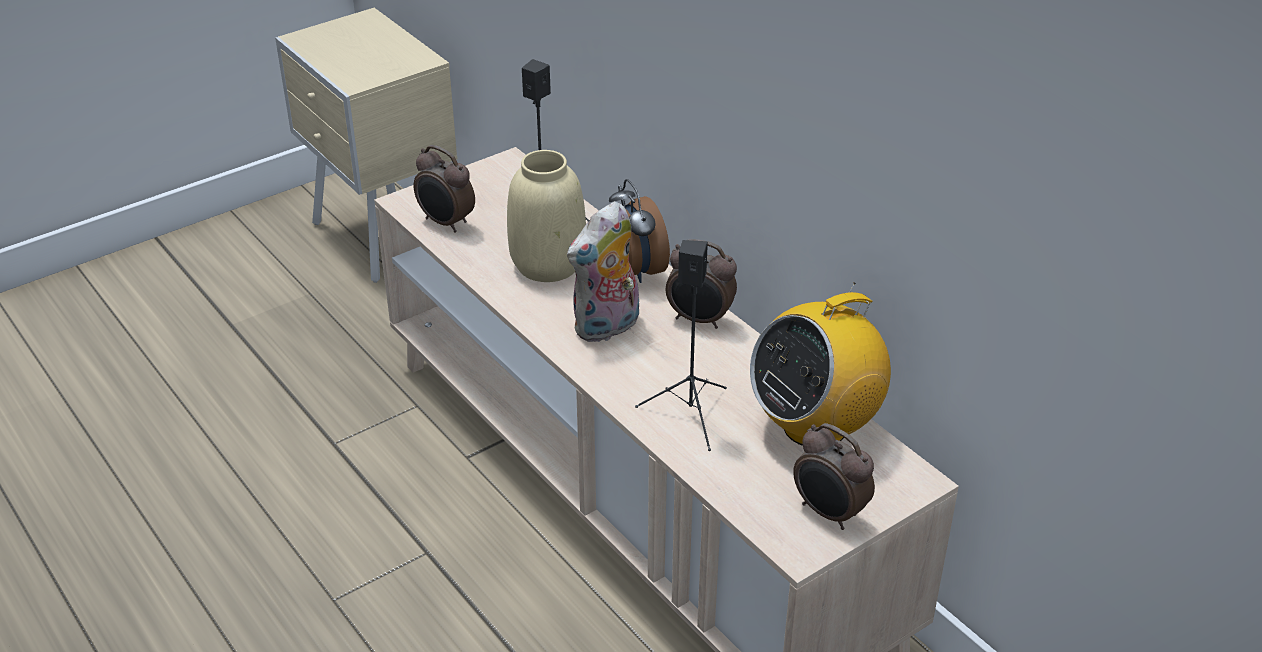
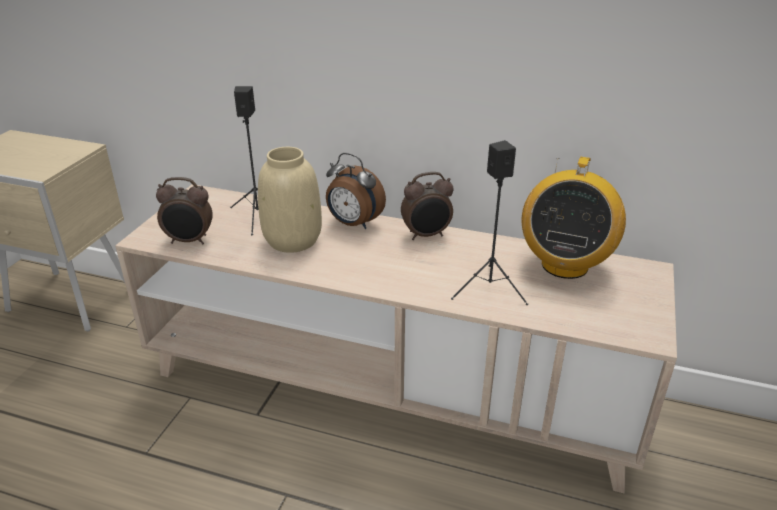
camera: 35 degrees left, 5 degrees down
plush toy [567,201,639,343] -> none
alarm clock [793,423,875,530] -> none

